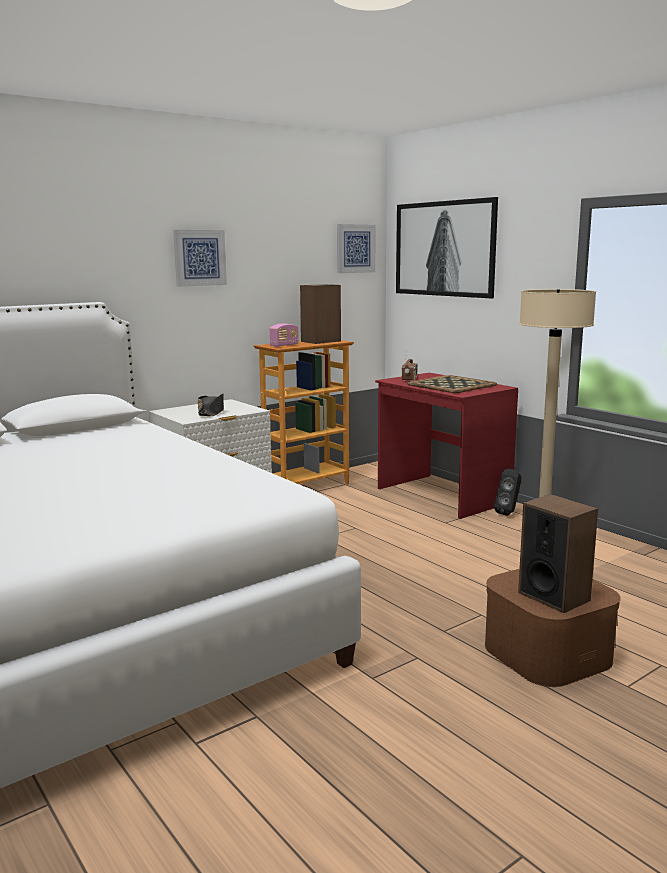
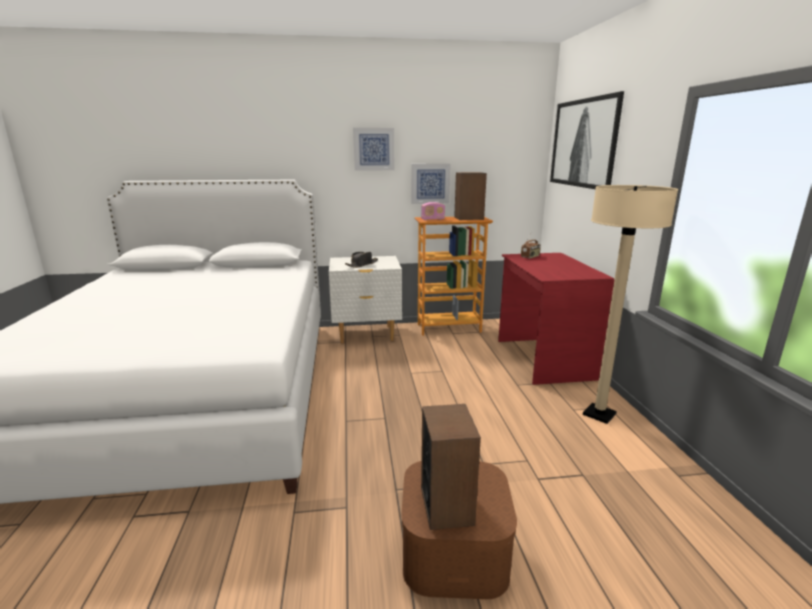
camera: 30 degrees right, 5 degrees up
picture [337,224,376,273] -> picture moved to [411,164,451,204]
tray [407,375,497,393] -> none
black speaker [494,469,522,516] -> none

